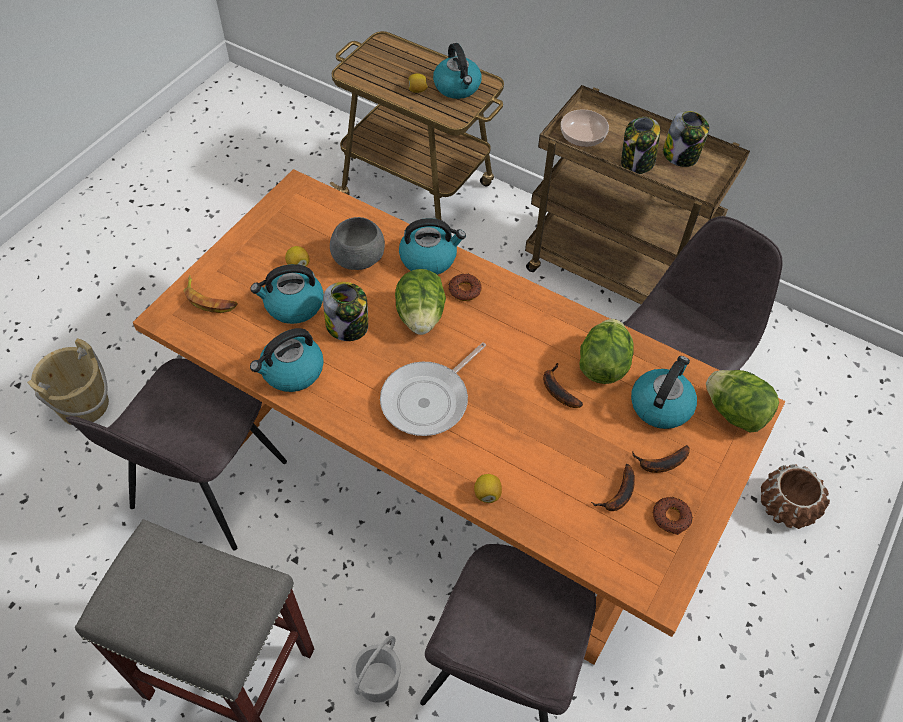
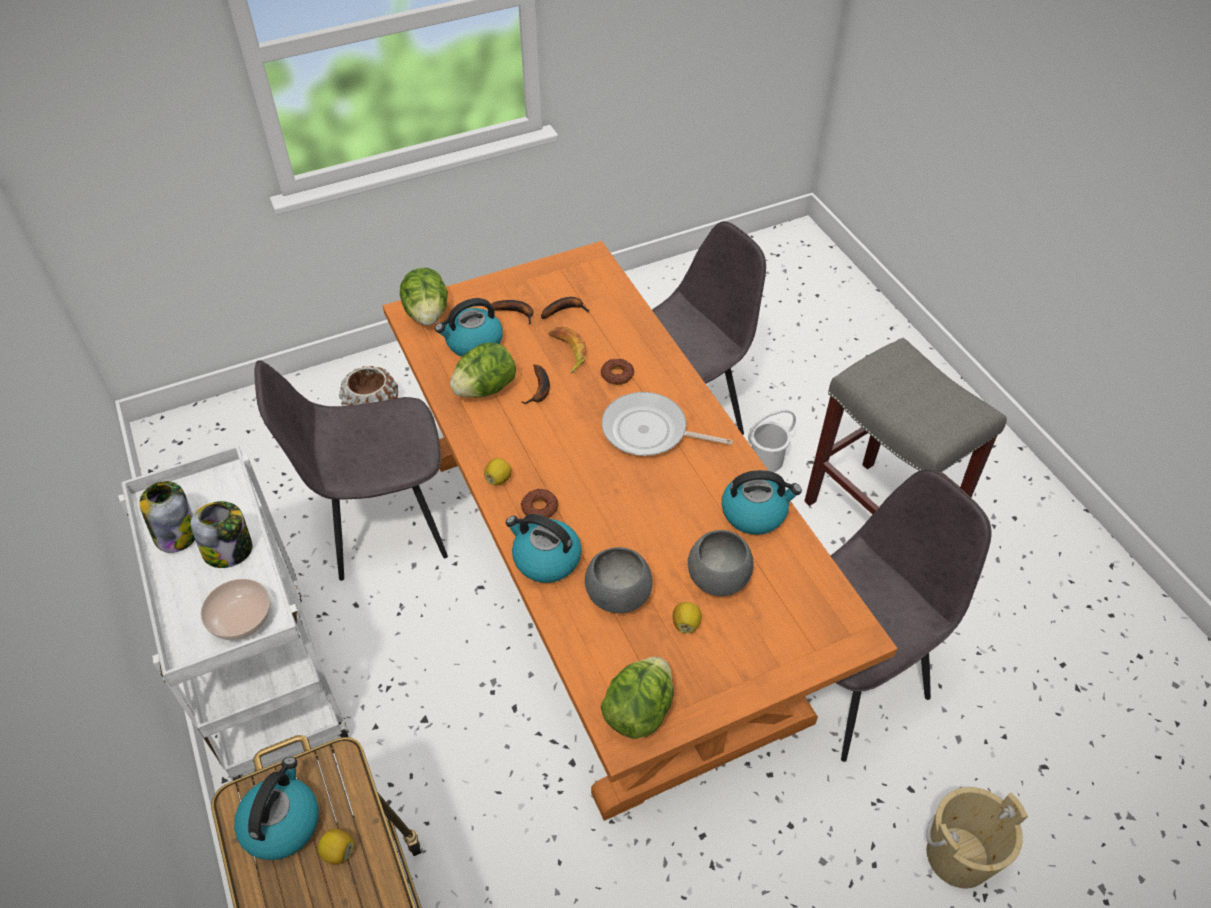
camera: 145 degrees left, 5 degrees down
banana [184,275,238,313] -> banana moved to [548,327,586,374]
kettle [250,264,323,324] -> grey bowl [688,530,754,596]
jar [323,282,368,341] -> none
frying pan [380,342,486,436] -> frying pan turned 150 degrees counterclockwise [602,392,733,456]
lettuce [395,269,446,335] -> lettuce moved to [601,657,674,739]
lemon [474,474,502,503] -> lemon moved to [484,458,512,486]
brown cart [525,85,750,304] -> white cart [118,445,349,780]
donut [653,497,693,535] -> donut moved to [601,359,634,385]

